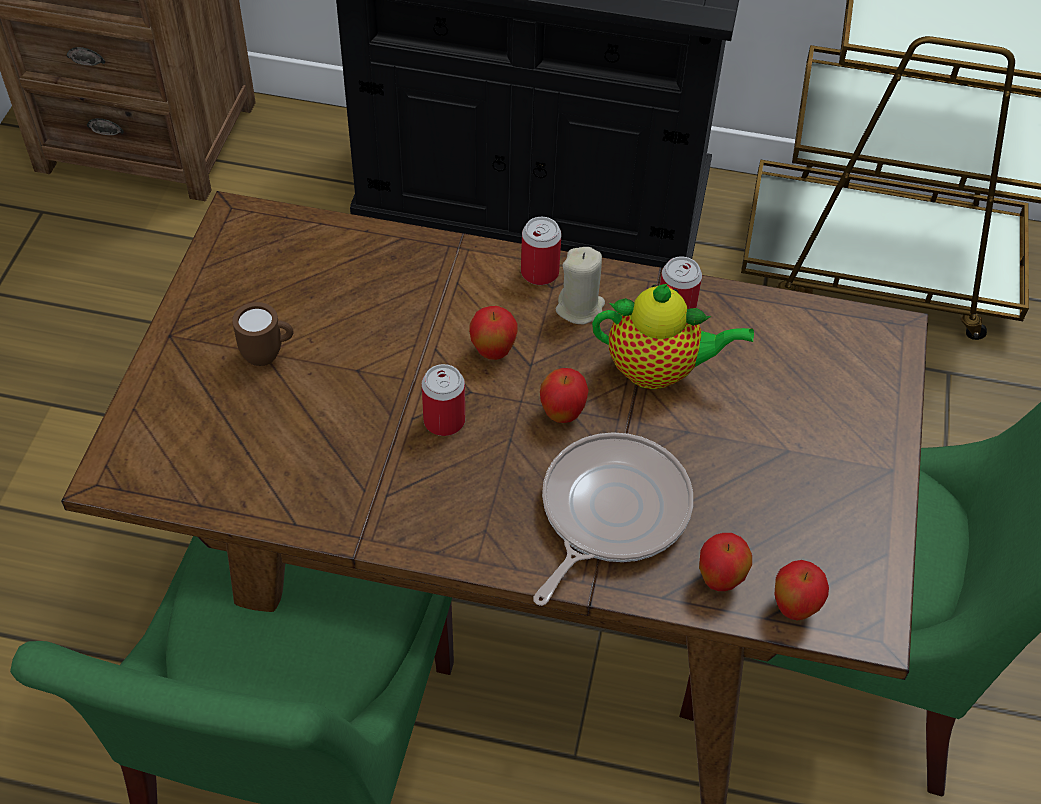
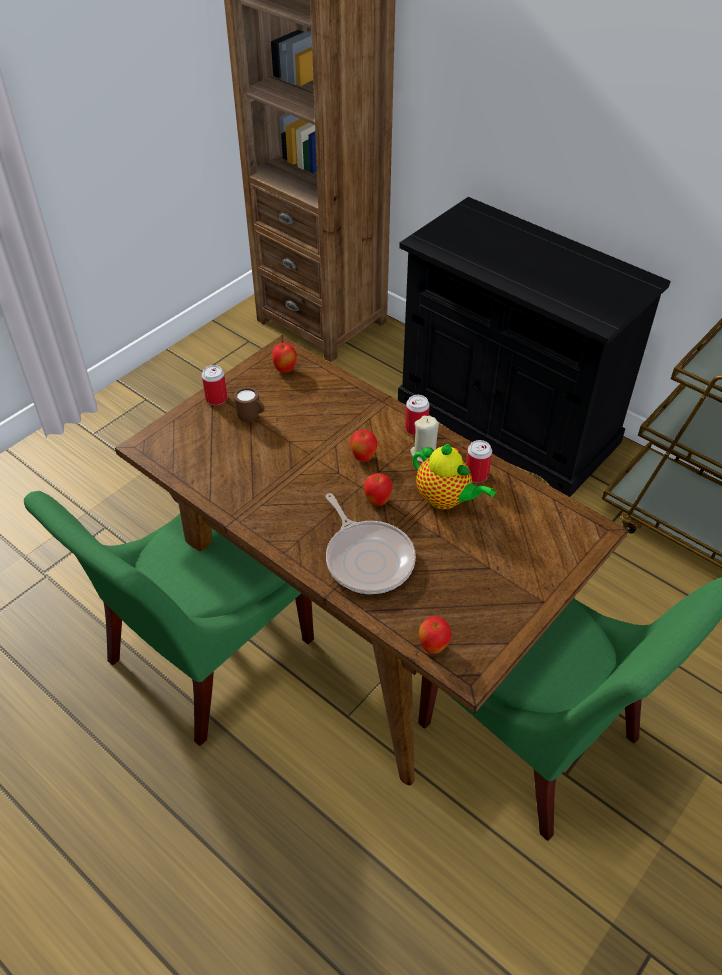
camera: 30 degrees right, 5 degrees down
can [422,364,465,436] -> can moved to [202,365,228,405]
frying pan [534,432,693,606] -> frying pan turned 90 degrees clockwise [326,493,416,594]
apple [699,533,752,591] -> apple moved to [271,343,297,373]

